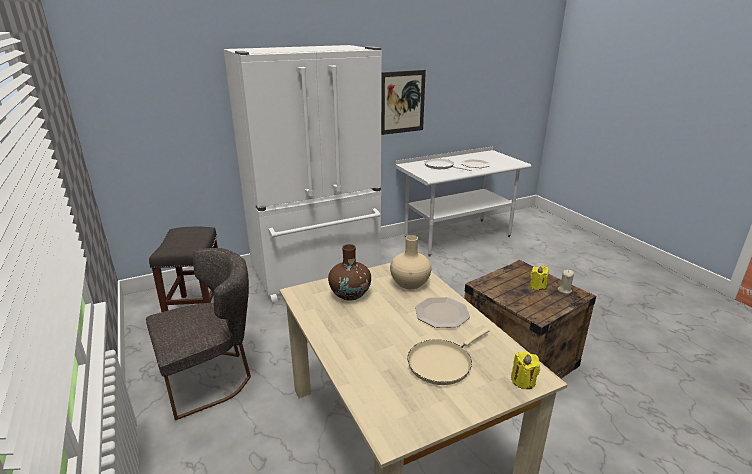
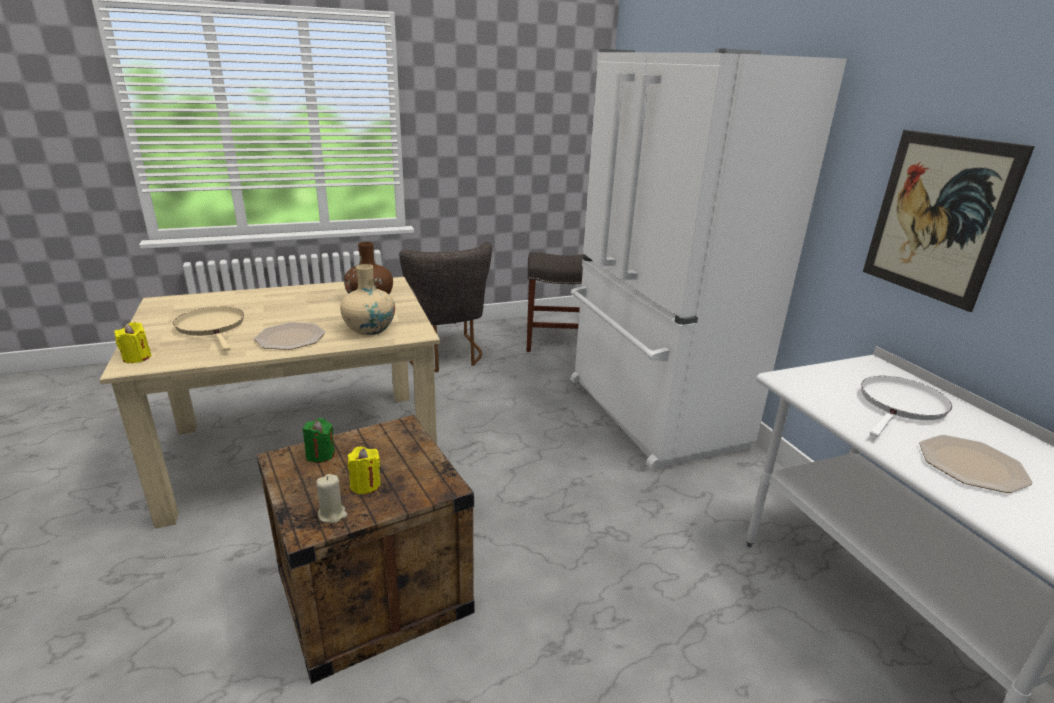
camera: 95 degrees right, 0 degrees up
none -> green candle [303,418,335,463]

